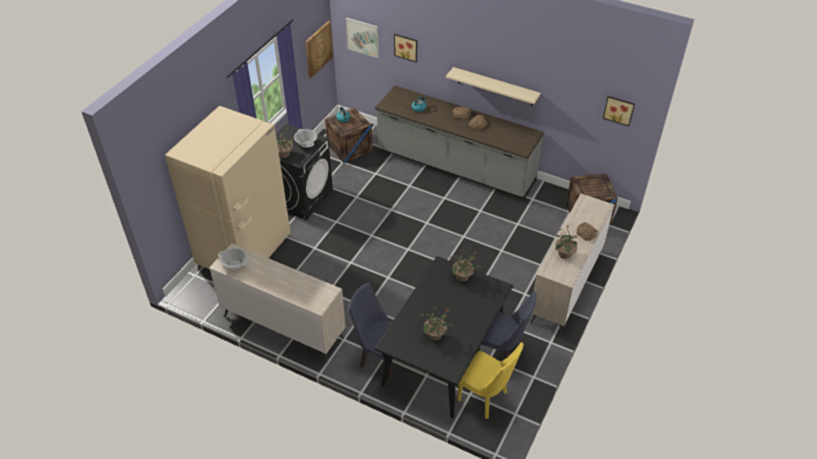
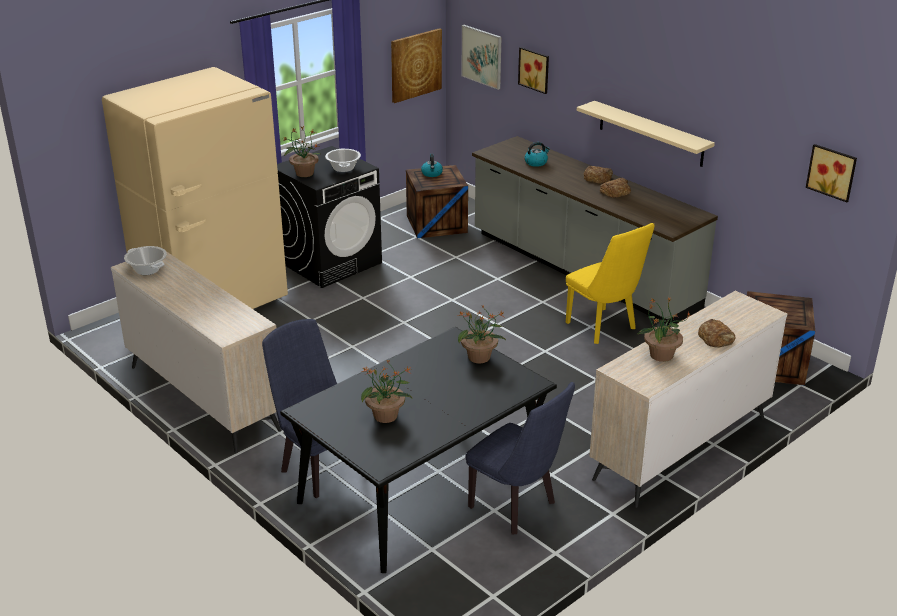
camera: 20 degrees right, 15 degrees down
yellow chair [457,342,524,419] -> yellow chair moved to [566,223,654,344]

